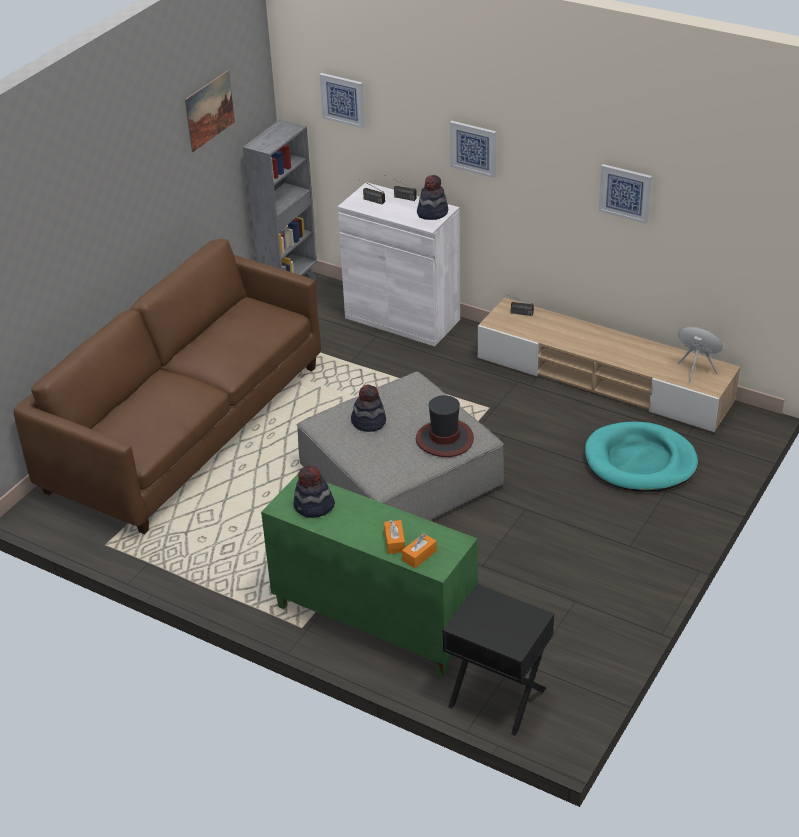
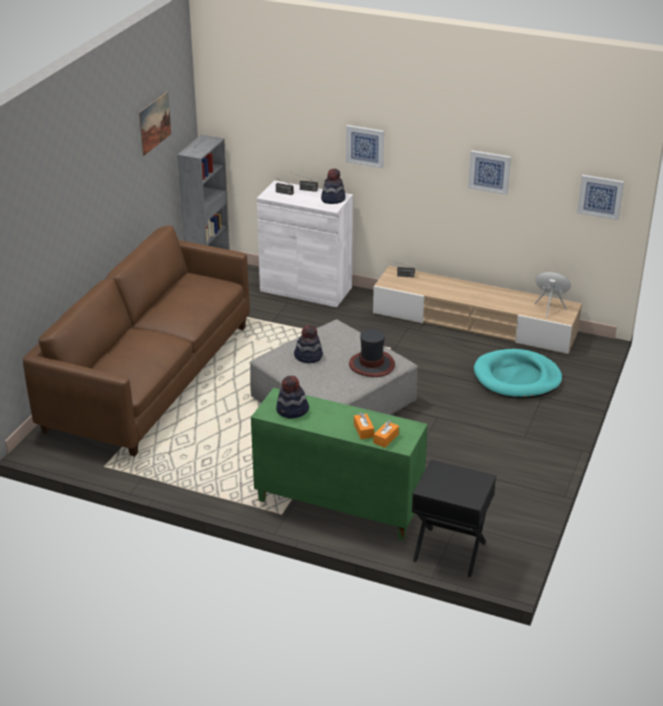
camera: 10 degrees left, 5 degrees down
picture [319,73,365,129] -> picture moved to [577,175,624,220]

